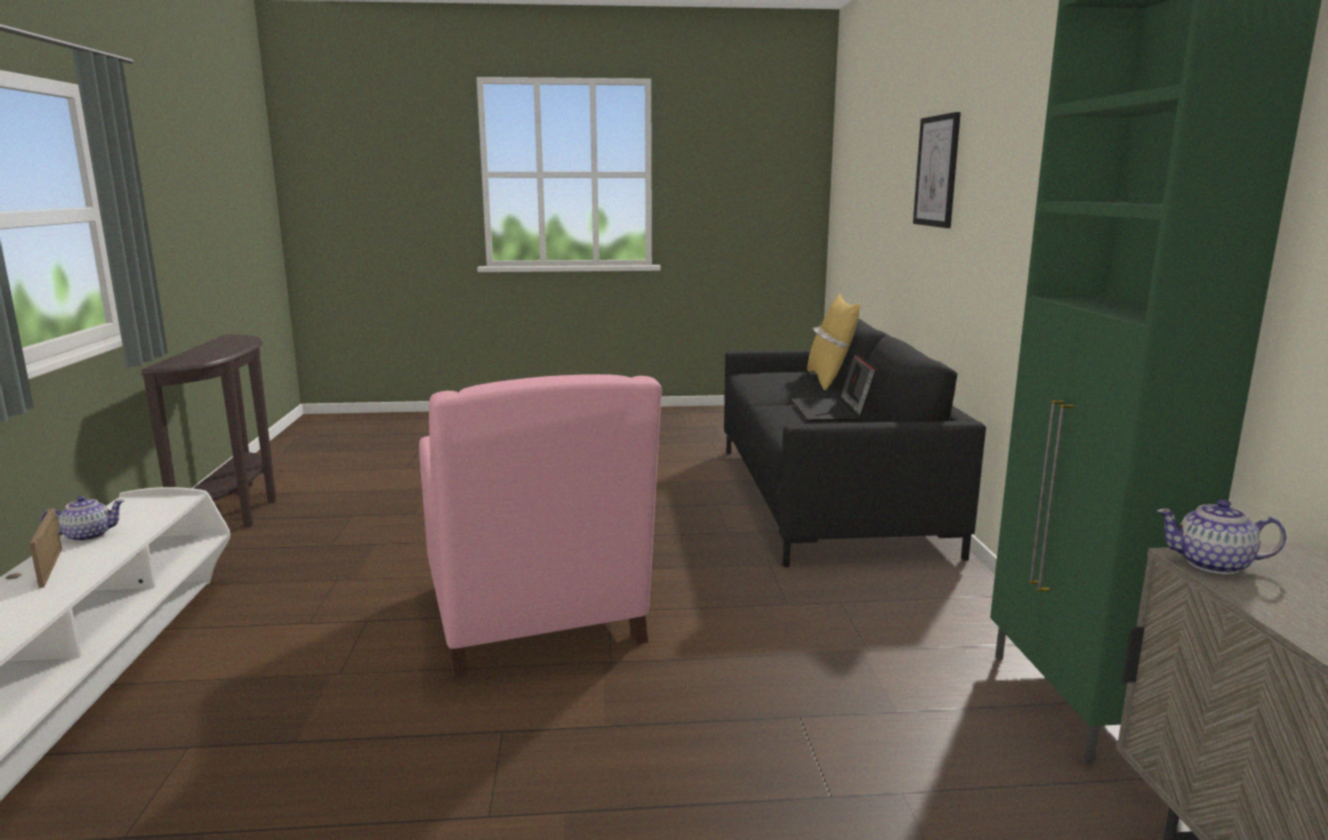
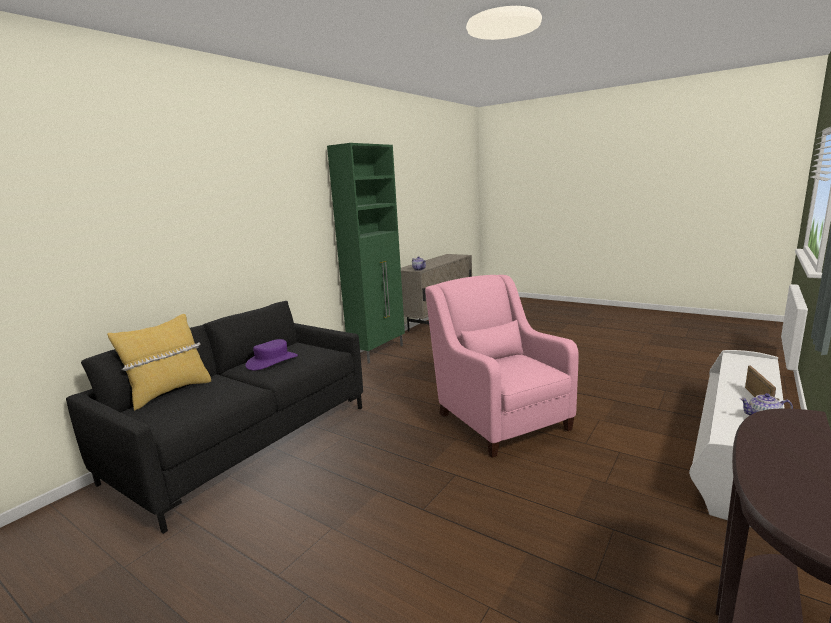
camera: 140 degrees left, 0 degrees up
pink armchair [419,374,662,678] -> pink armchair turned 45 degrees counterclockwise [425,275,579,458]
laptop [792,352,877,422] -> purple hat [245,339,298,370]
picture [913,112,961,228] -> none

